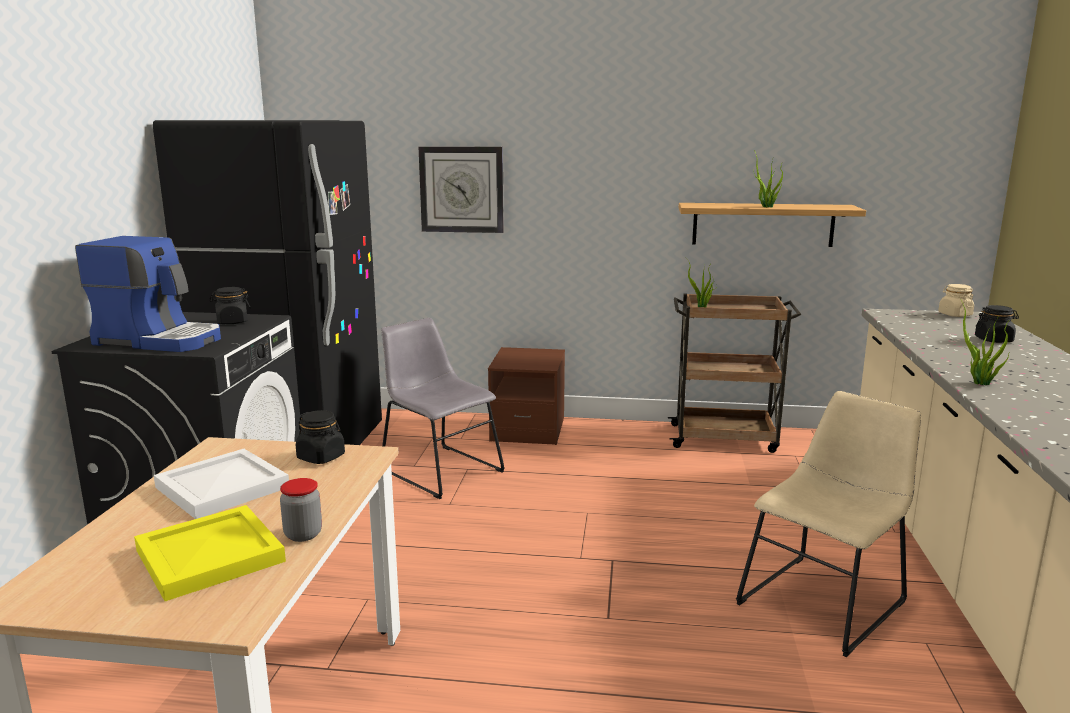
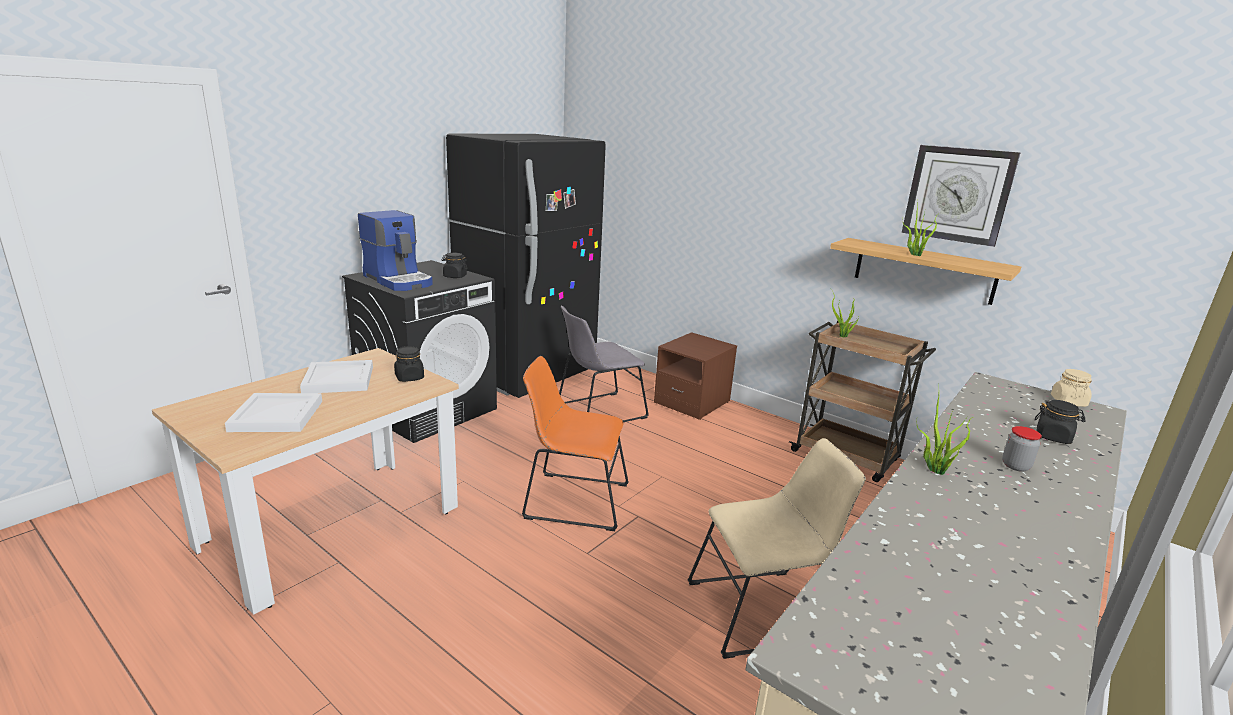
camera: 30 degrees right, 5 degrees up
yellow tray [134,505,286,601] -> white tray [225,393,322,432]
jar [280,478,322,542] -> jar moved to [1002,426,1042,472]
grey chair [381,318,505,499] -> grey chair turned 105 degrees counterclockwise [559,306,649,422]
wall clock [418,146,504,233] -> wall clock moved to [902,145,1020,247]
none -> orange chair [522,356,629,531]

